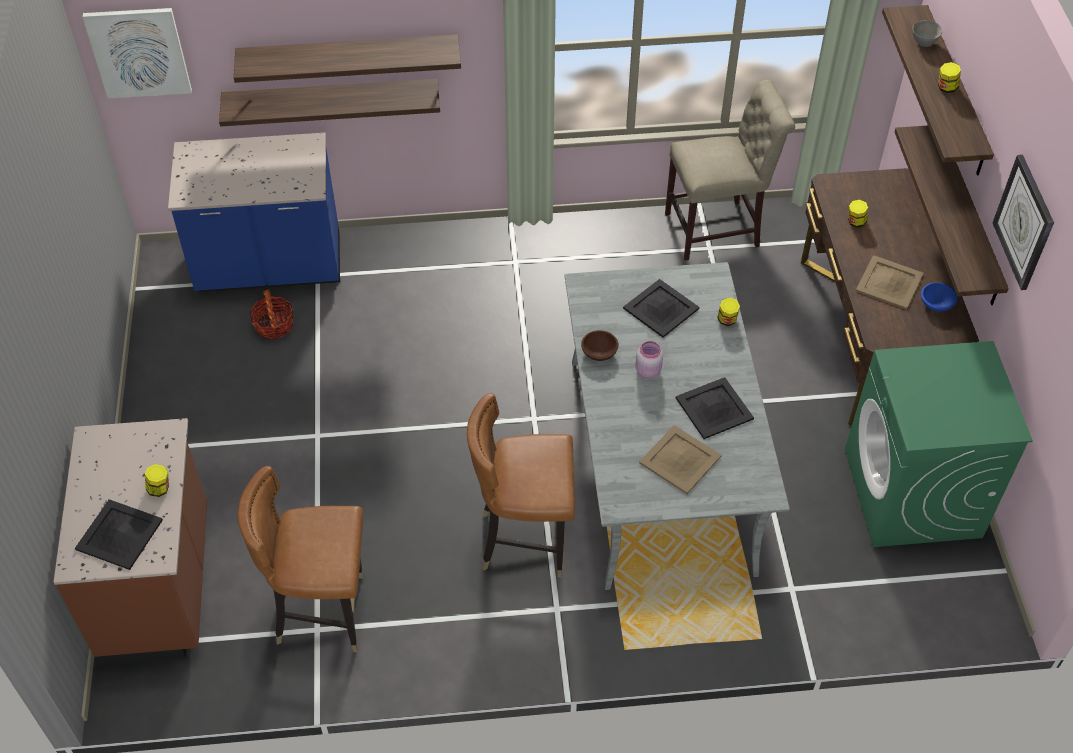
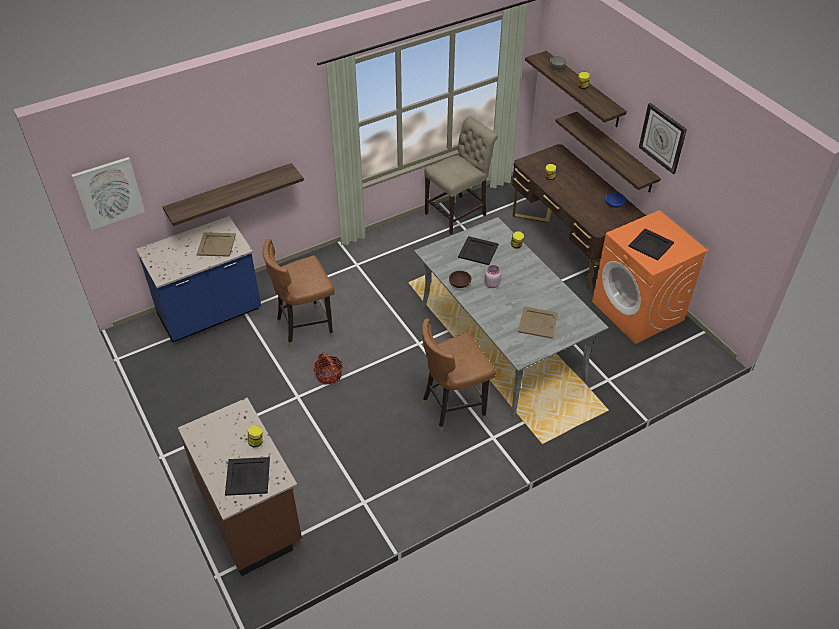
camera: 25 degrees left, 5 degrees down
shelf [234,35,461,83] -> none
brown chair [238,466,363,652] -> brown chair moved to [263,239,335,349]
basket [249,289,294,340] -> basket moved to [314,352,343,385]
black tray [676,377,754,439] -> black tray moved to [629,228,674,261]
green washing machine [845,341,1033,547] -> orange washing machine [592,210,708,344]
beige tray [856,255,924,310] -> beige tray moved to [197,232,236,257]

